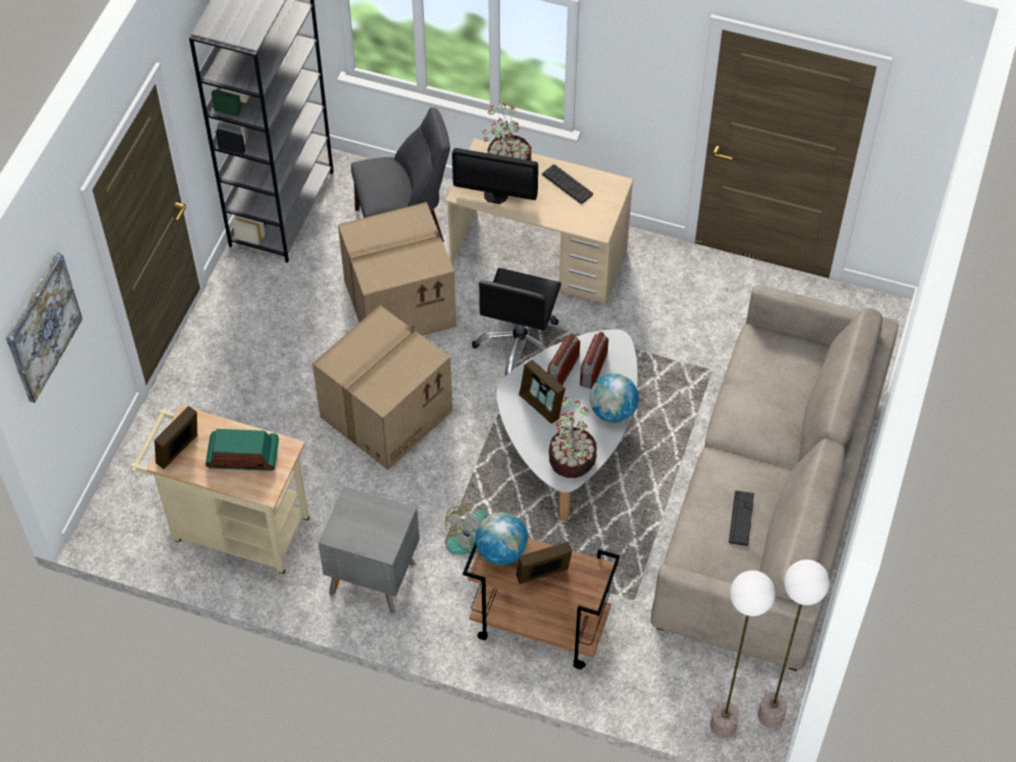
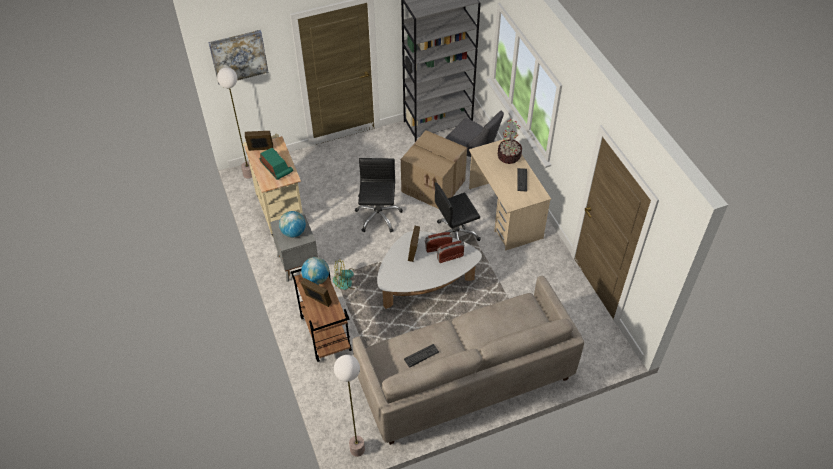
camera: 50 degrees right, 5 degrees down
cardboard box [312,305,453,470] -> black office chair [355,158,403,232]
monitor [452,148,538,204] -> none
potted plant [549,397,597,478] -> none
globe [590,374,639,423] -> globe moved to [279,211,306,237]
floor lamp [710,570,775,738] -> floor lamp moved to [217,67,252,179]

